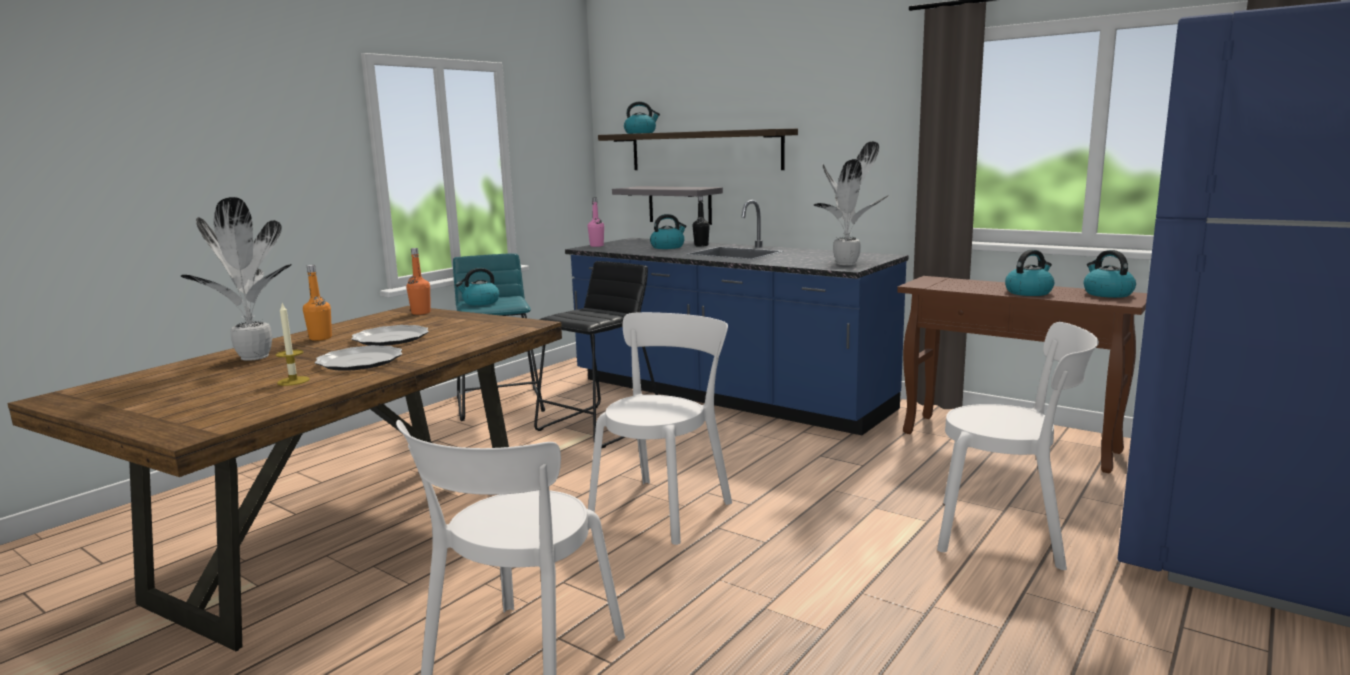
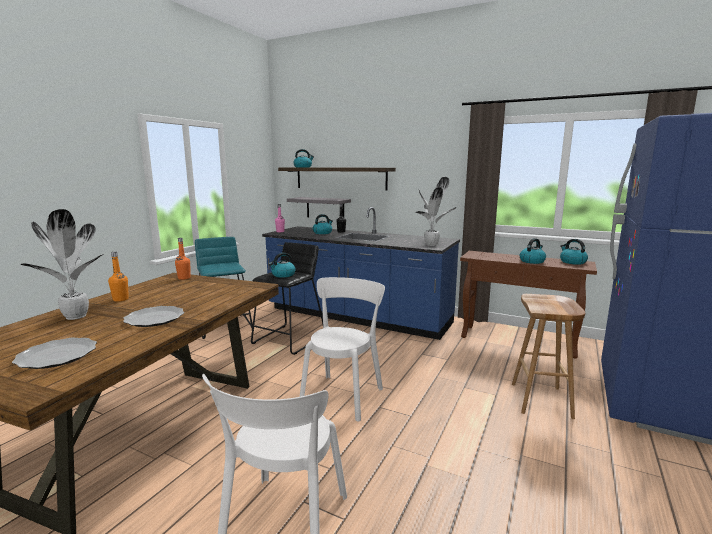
camera: 10 degrees left, 0 degrees up
candle [275,304,310,386] -> none
plate [351,325,429,346] -> plate moved to [12,338,97,369]
kettle [456,268,500,306] -> kettle moved to [269,253,296,278]
white chair [937,322,1099,570] -> brown stool [512,294,585,419]

